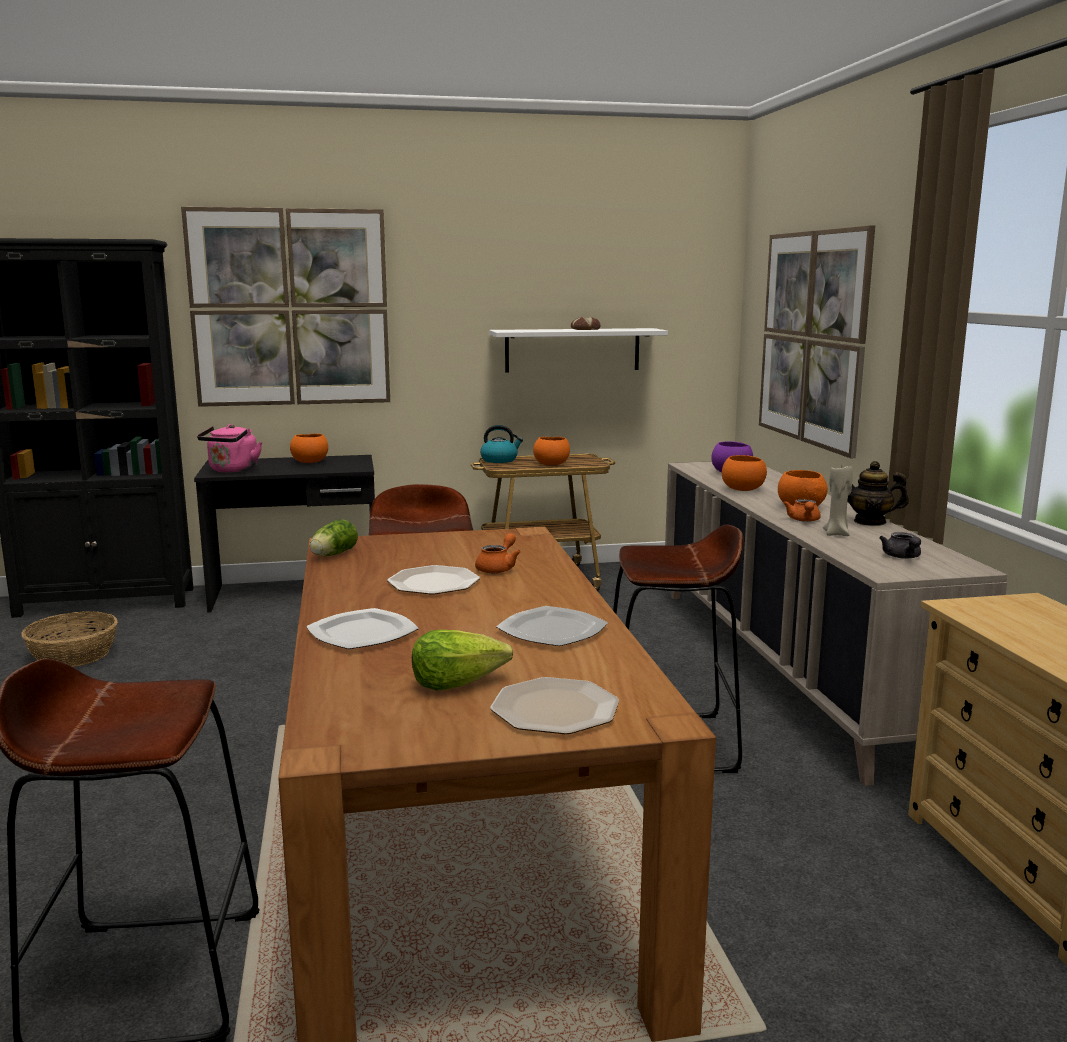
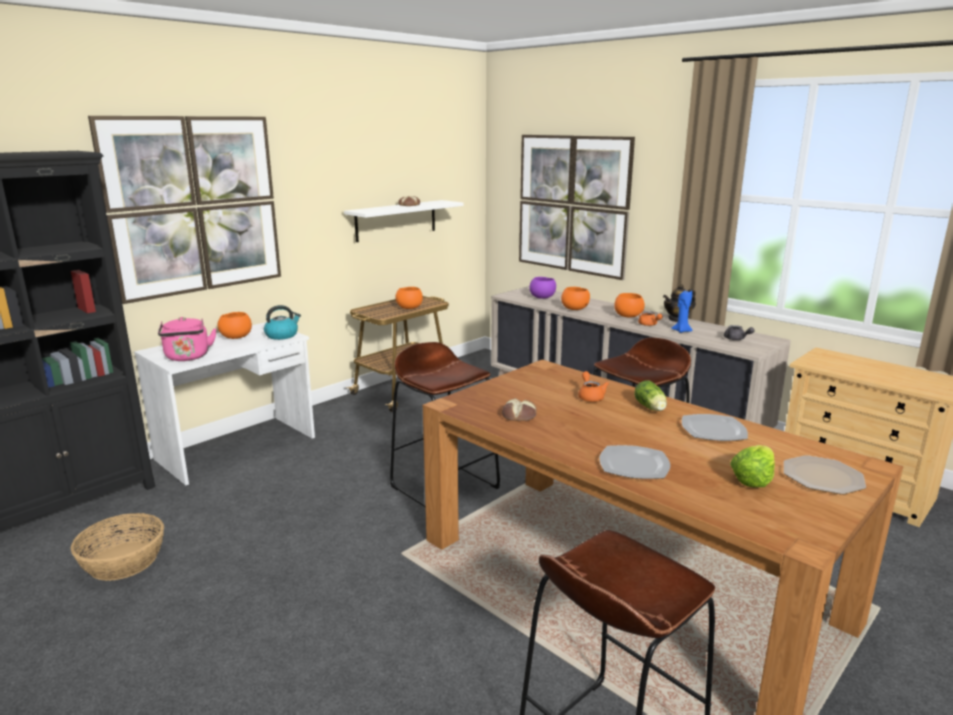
camera: 35 degrees left, 5 degrees up
black desk [194,455,375,613] -> white desk [134,322,315,485]
lettuce [310,519,358,556] -> lettuce moved to [634,380,667,411]
plate [387,565,480,594] -> none
kettle [480,425,523,463] -> kettle moved to [264,305,301,340]
beige candle [823,466,853,536] -> blue candle [671,291,693,333]
none -> bread [502,398,537,421]

